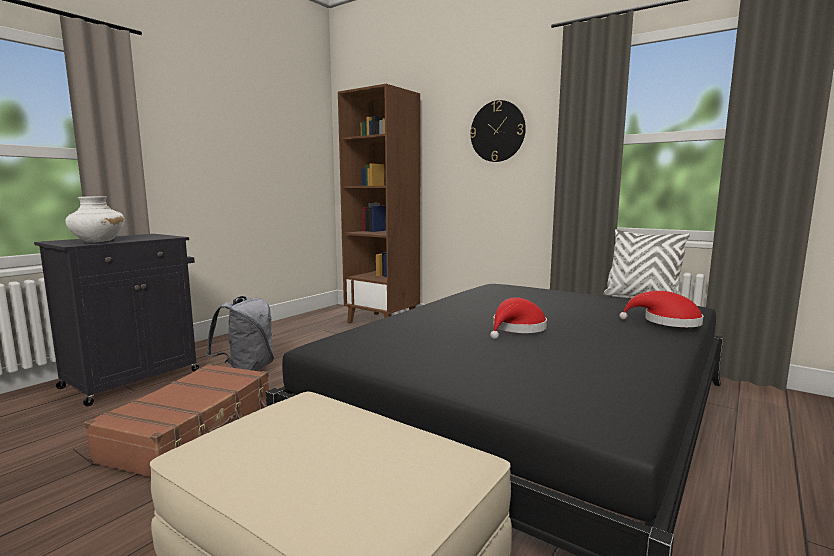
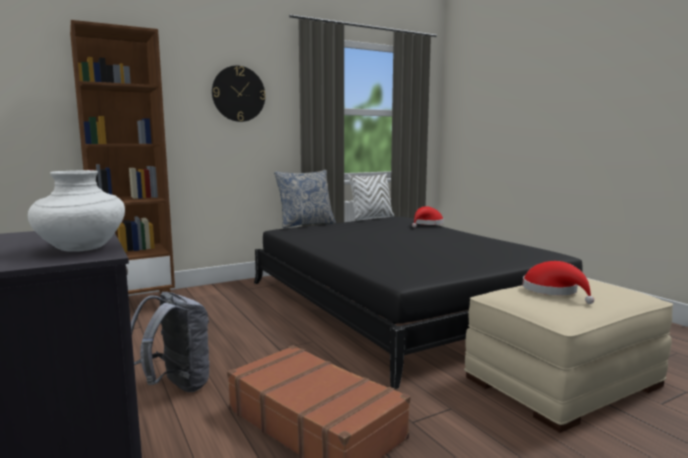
camera: 65 degrees left, 0 degrees up
red hat [490,297,547,339] -> red hat moved to [523,261,594,304]
none -> pillow [274,170,336,228]

